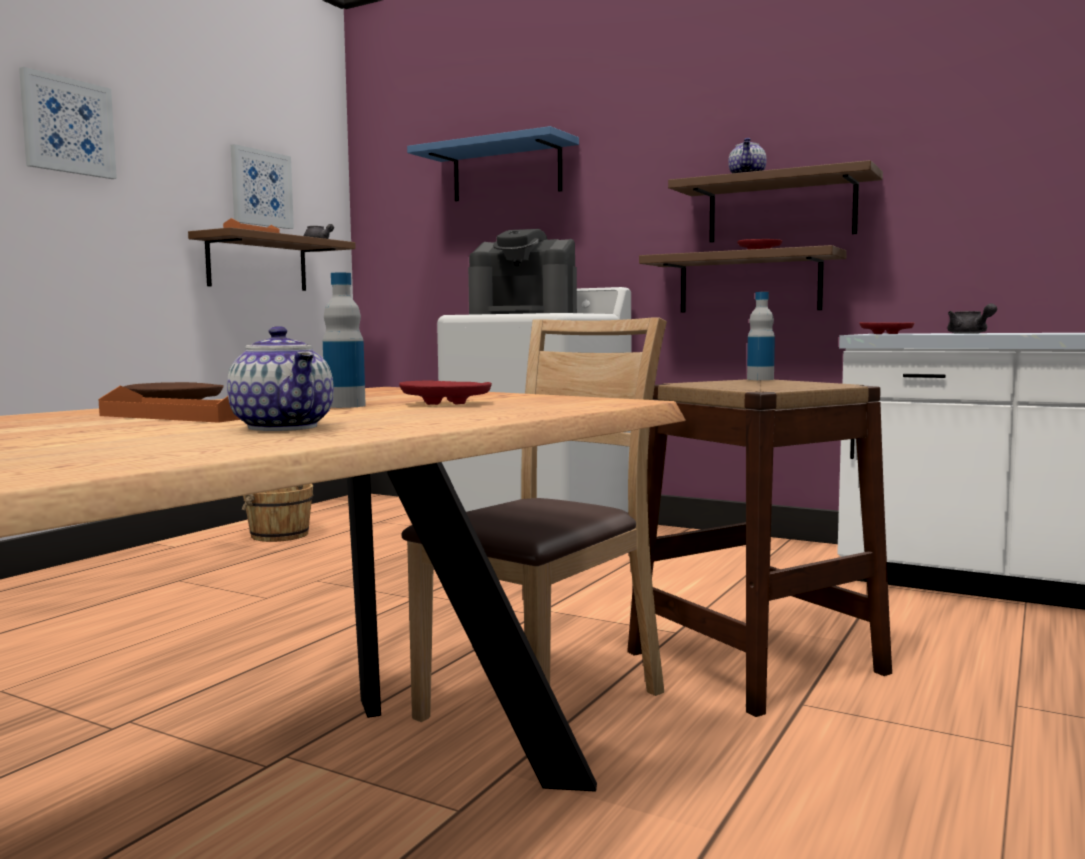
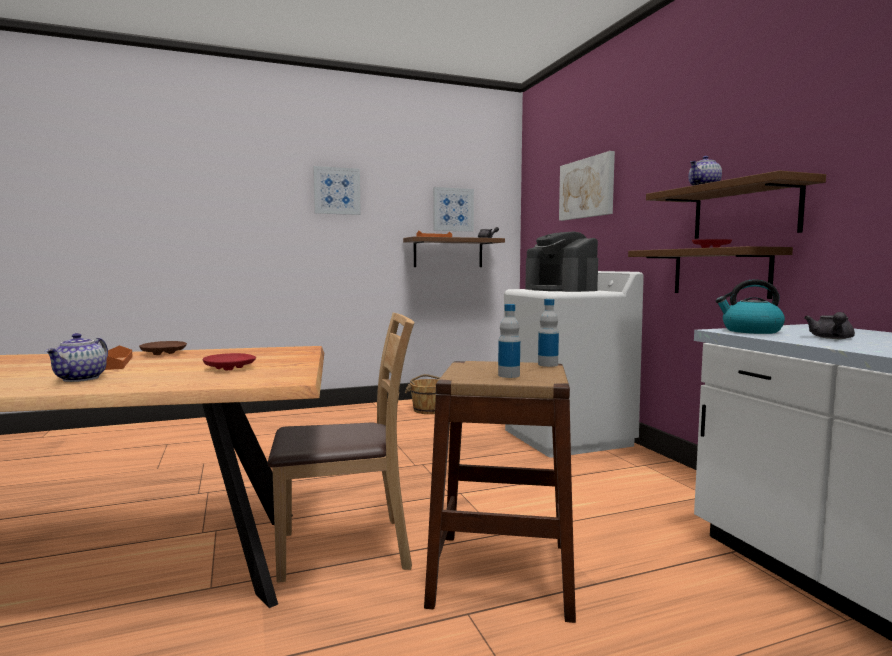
camera: 40 degrees right, 0 degrees up
bottle [323,273,366,408] -> bottle moved to [498,304,520,378]
blue shelf [407,126,579,201] -> picture [559,151,615,221]
red plate [860,322,914,334] -> kettle [715,279,785,334]

